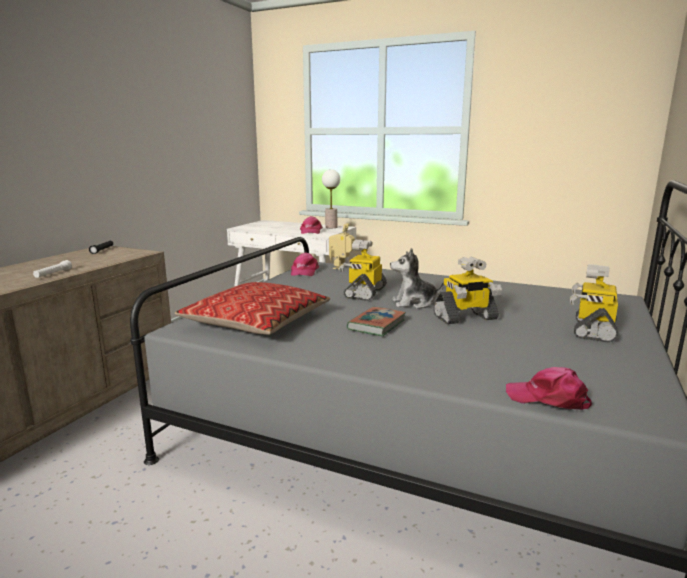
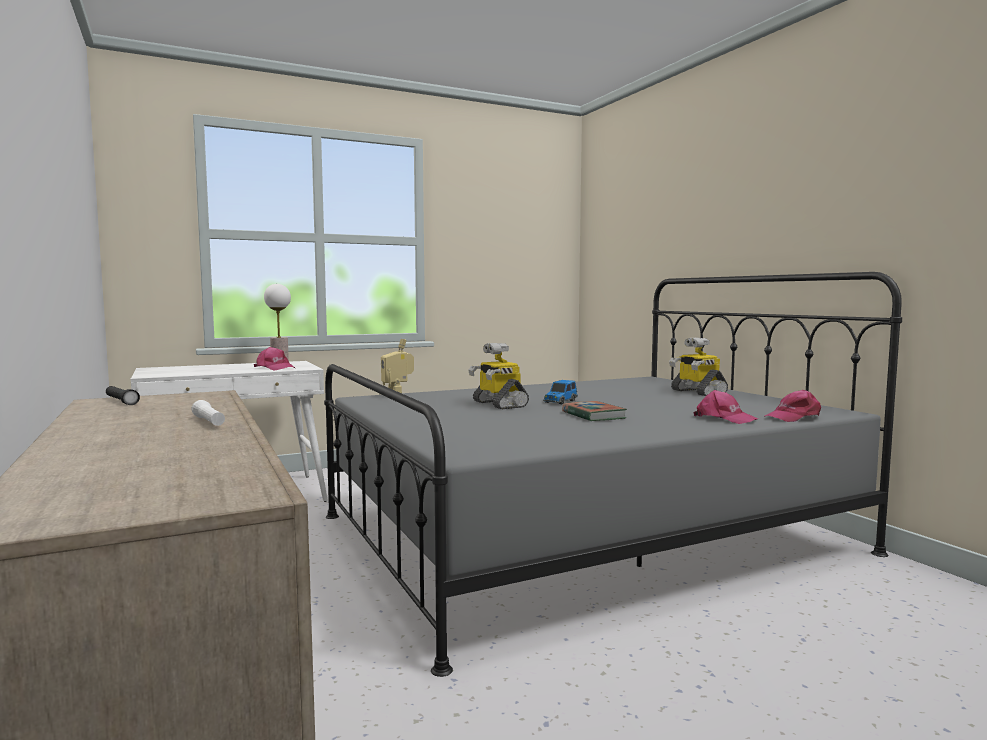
camera: 50 degrees left, 10 degrees down
pillow [174,282,330,335] -> none
pink cap [291,252,319,276] -> pink cap moved to [694,390,758,424]
plush toy [390,248,444,309] -> toy car [543,380,578,405]
toy robot [433,257,502,324] -> none

